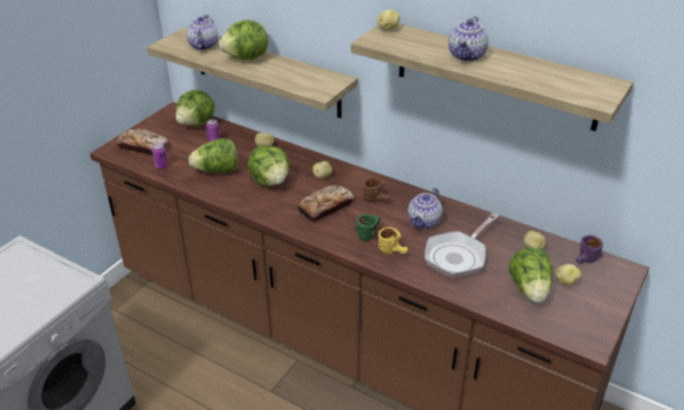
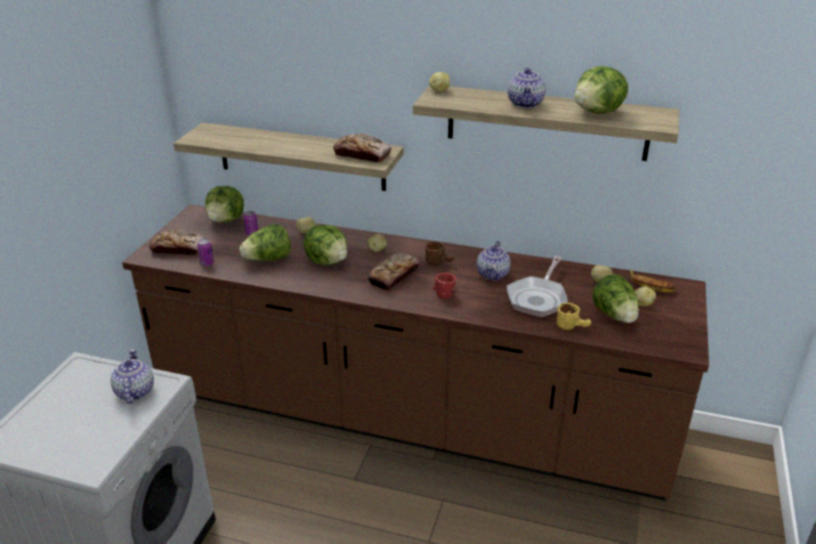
camera: 15 degrees left, 5 degrees down
teapot [186,15,218,50] -> teapot moved to [111,349,154,404]
lettuce [219,20,268,60] -> lettuce moved to [574,66,628,114]
green mug [355,214,381,241] -> red mug [433,272,456,299]
yellow mug [378,227,408,254] -> yellow mug moved to [557,303,591,330]
purple mug [576,235,603,264] -> banana [630,269,677,293]
none -> bread [333,134,392,163]

